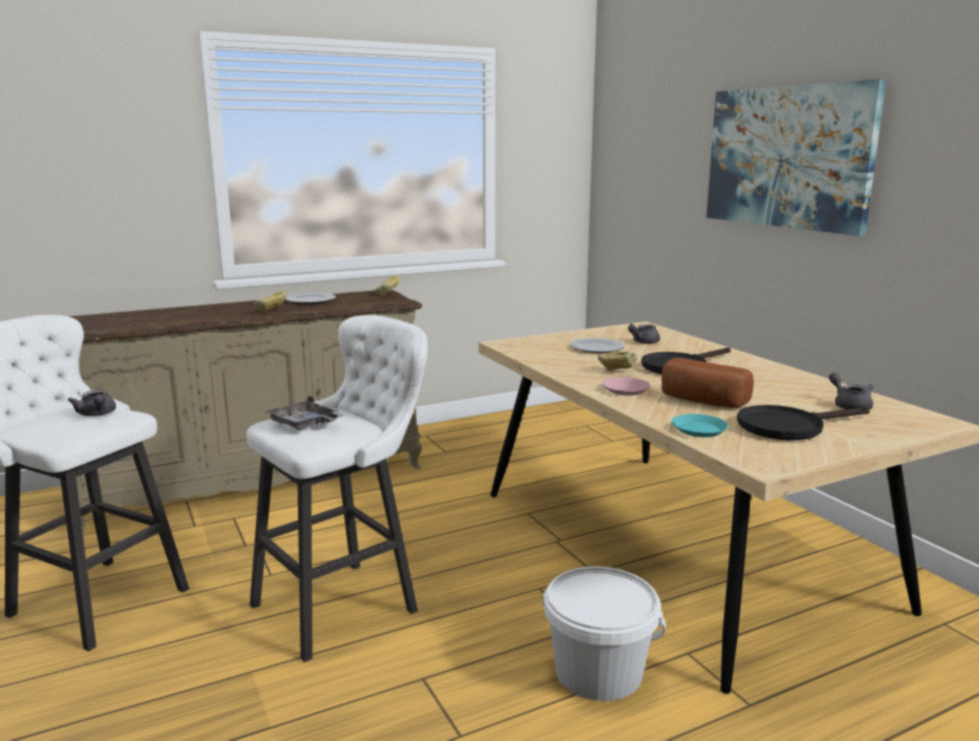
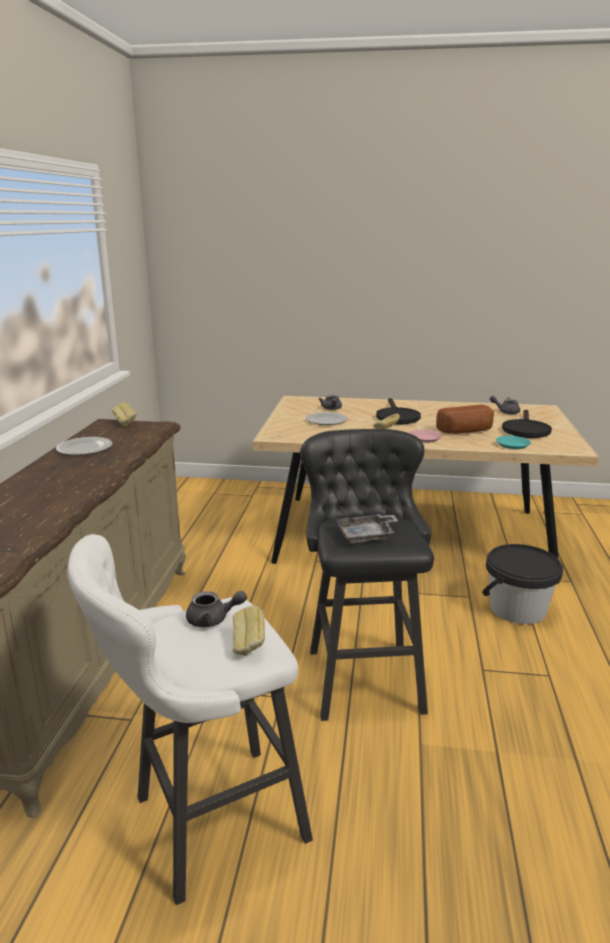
camera: 55 degrees left, 5 degrees up
white stool [246,315,428,662] -> black stool [300,429,434,721]
bread [254,290,287,313] -> bread moved to [233,605,265,656]
white bucket [543,566,666,701] -> black bucket [482,544,563,624]
picture [706,79,886,236] -> none

